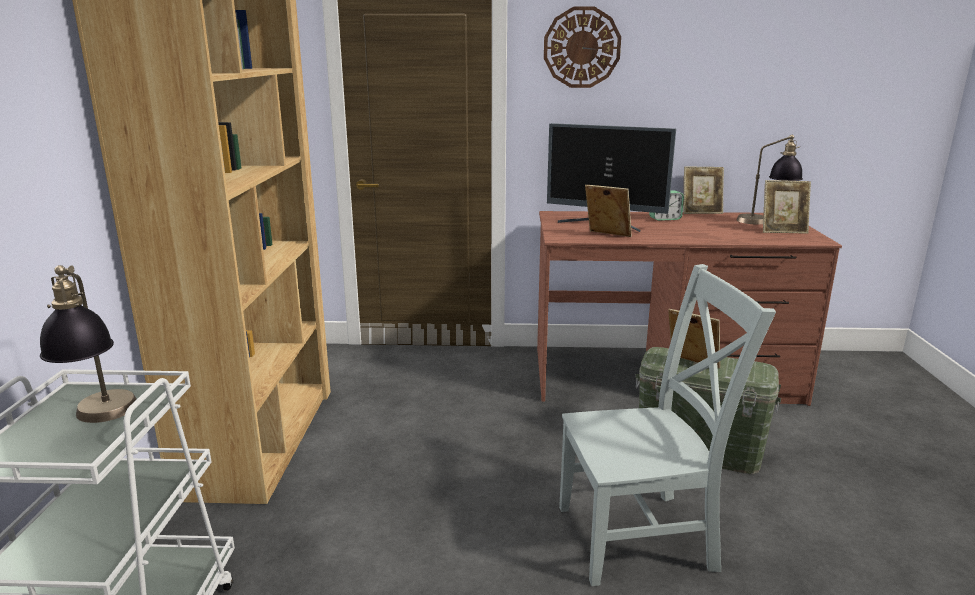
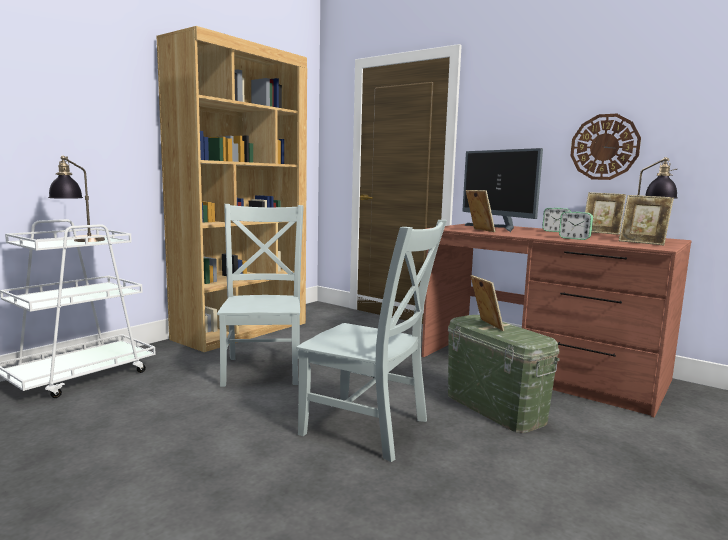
camera: 35 degrees right, 10 degrees down
wall clock [544,6,621,88] -> wall clock moved to [570,114,641,180]
none -> grey chair [217,204,304,387]
none -> alarm clock [559,212,593,240]

